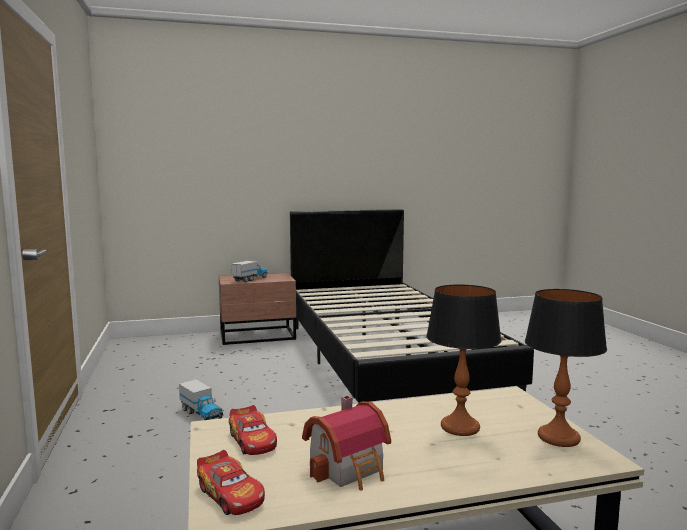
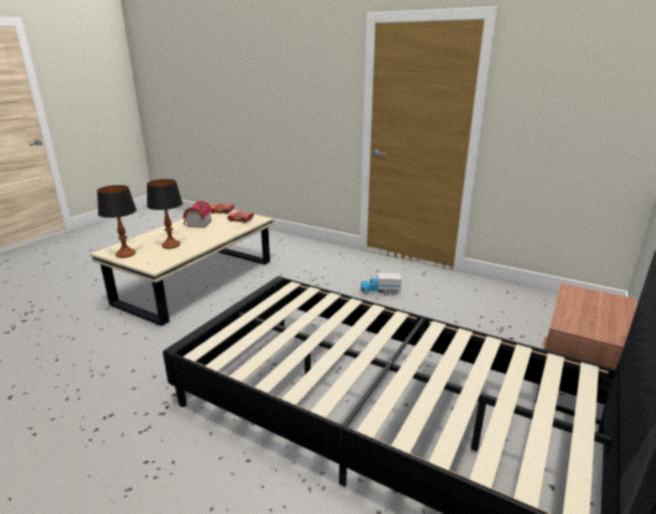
camera: 135 degrees right, 15 degrees up
toy truck [231,261,267,282] -> none

